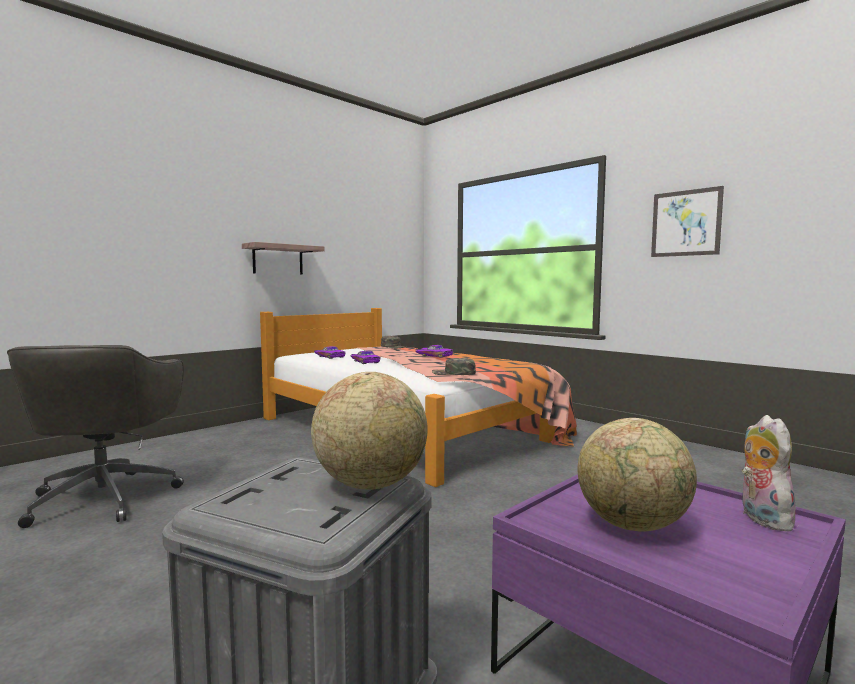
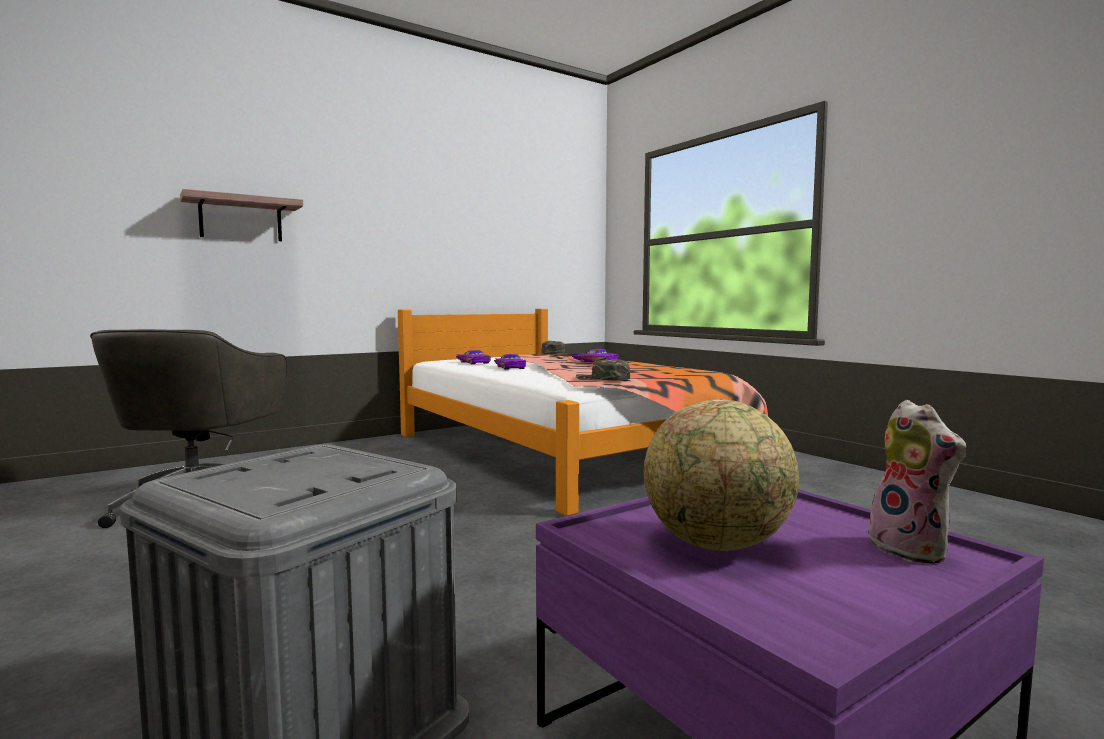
camera: 10 degrees right, 0 degrees up
shelf [242,242,325,275] -> shelf moved to [180,189,303,241]
globe [311,372,428,490] -> none
picture [651,186,724,257] -> none
plush toy [742,415,798,532] -> plush toy turned 150 degrees clockwise [862,400,966,564]

